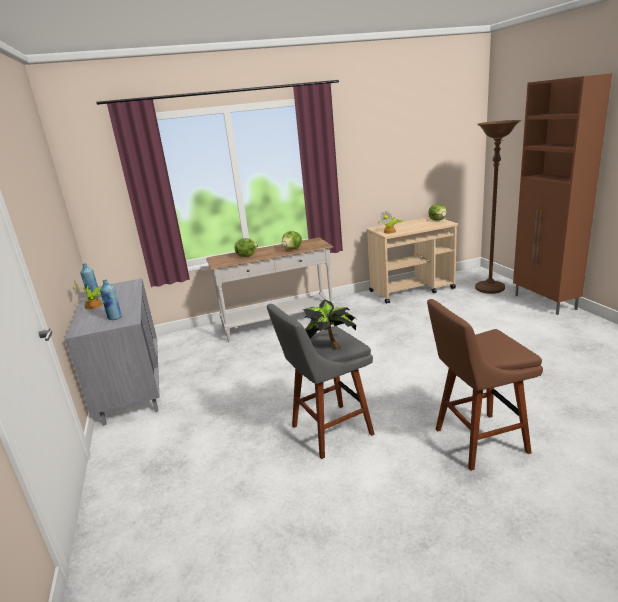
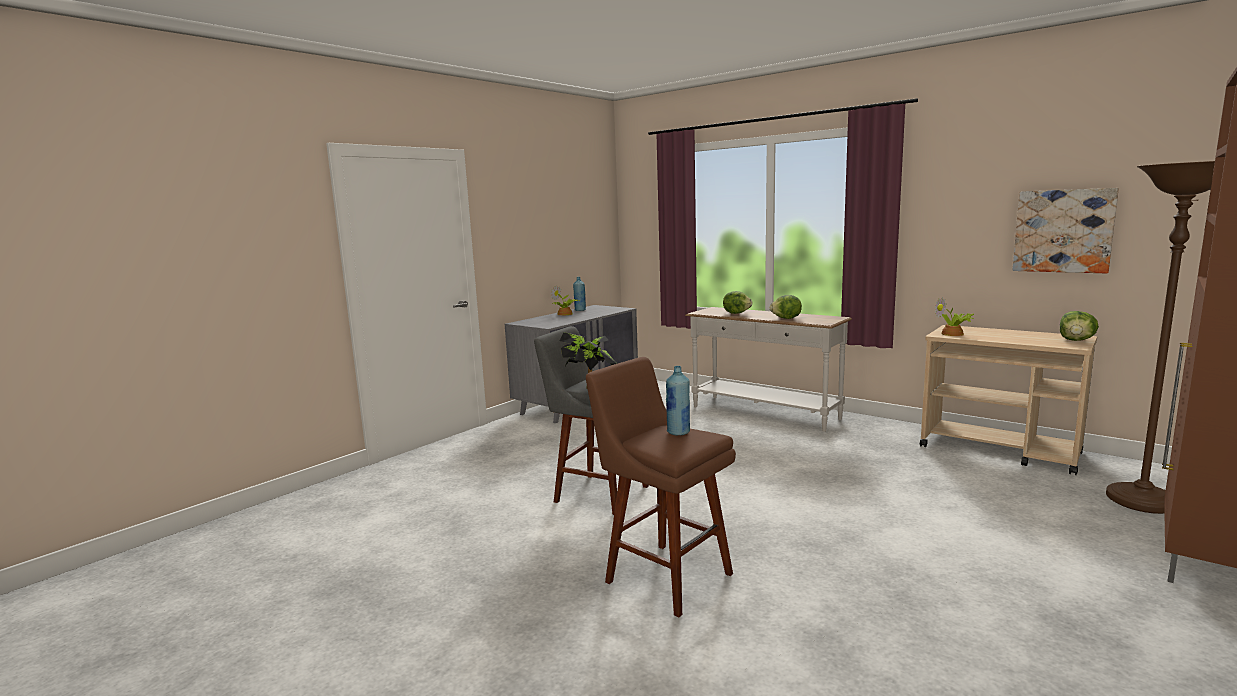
camera: 55 degrees right, 10 degrees down
blue bottle [100,280,122,320] -> blue bottle moved to [666,366,690,436]
none -> picture [1012,188,1119,274]

